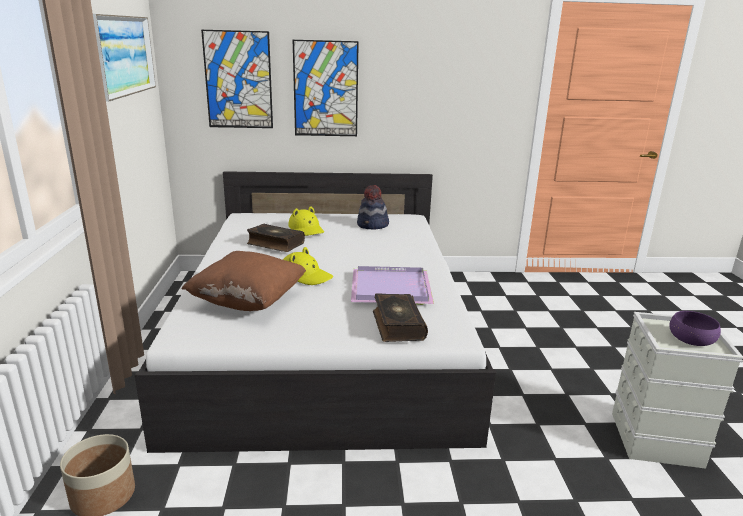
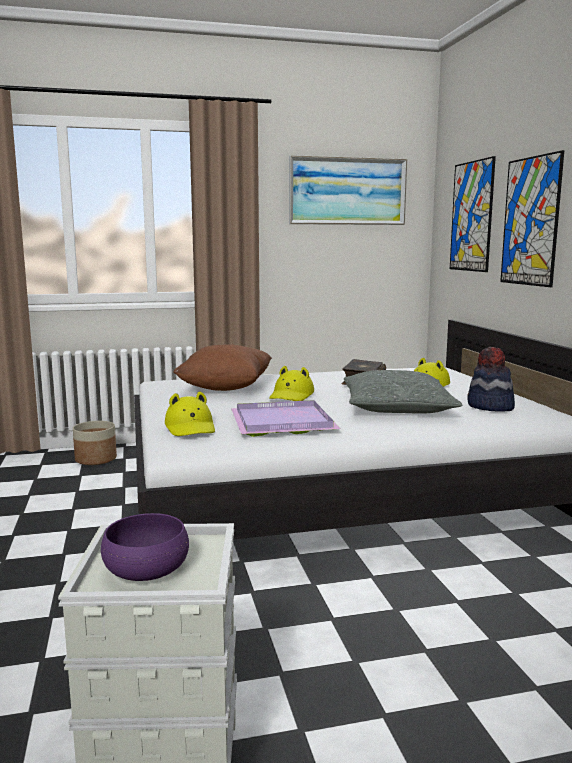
camera: 80 degrees right, 10 degrees down
book [373,293,428,342] -> yellow hat [165,392,215,436]
none -> grey pillow [344,370,463,414]

